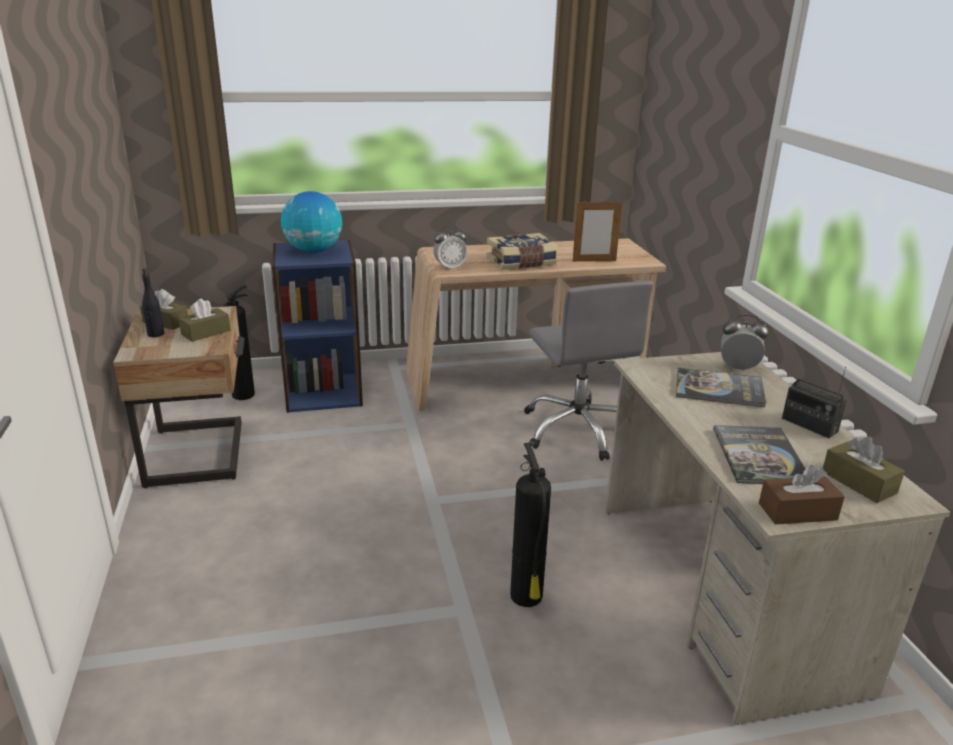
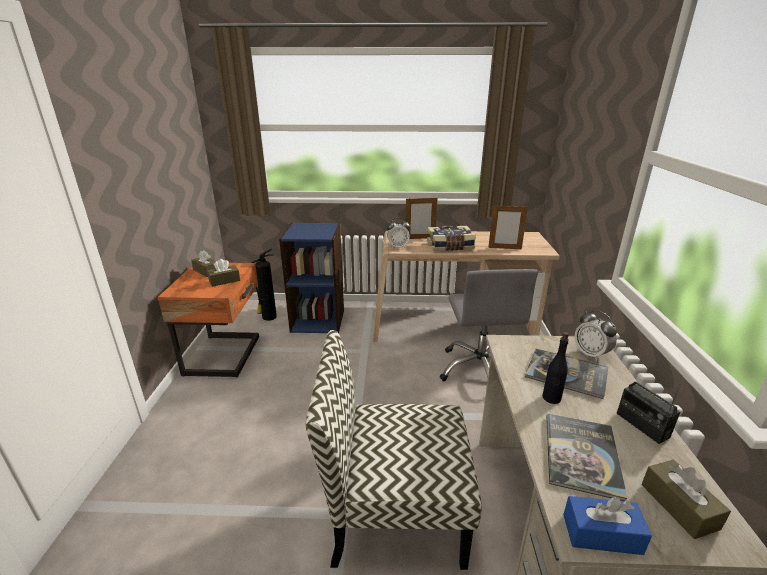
camera: 15 degrees right, 0 degrees up
beige nightstand [113,306,245,488] -> orange nightstand [158,263,259,378]
black bottle [142,268,164,337] -> black bottle moved to [543,332,569,404]
globe [281,191,342,253] -> none
fire extinguisher [510,443,551,607] -> chair [305,330,482,570]
alarm clock [721,314,769,371] -> alarm clock turned 150 degrees counterclockwise [575,310,617,361]
brown tissue box [759,465,845,525] -> blue tissue box [563,496,652,555]
none -> picture frame [405,197,438,239]

